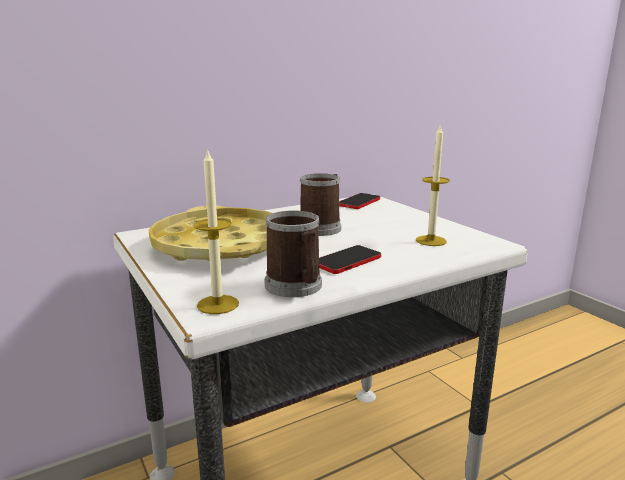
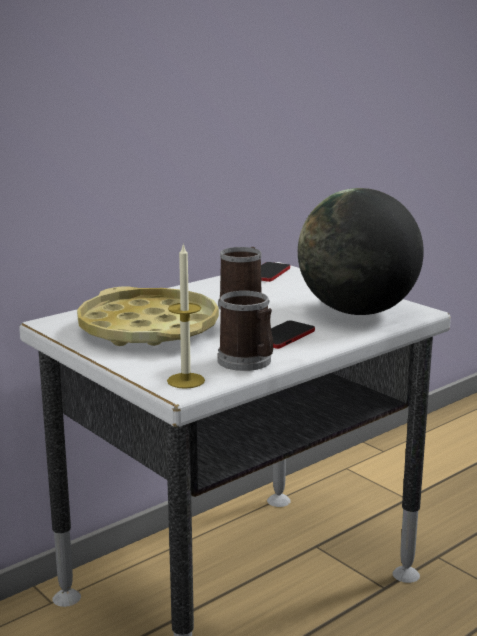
camera: 10 degrees left, 0 degrees up
candle [416,124,450,246] -> globe [298,188,424,315]

